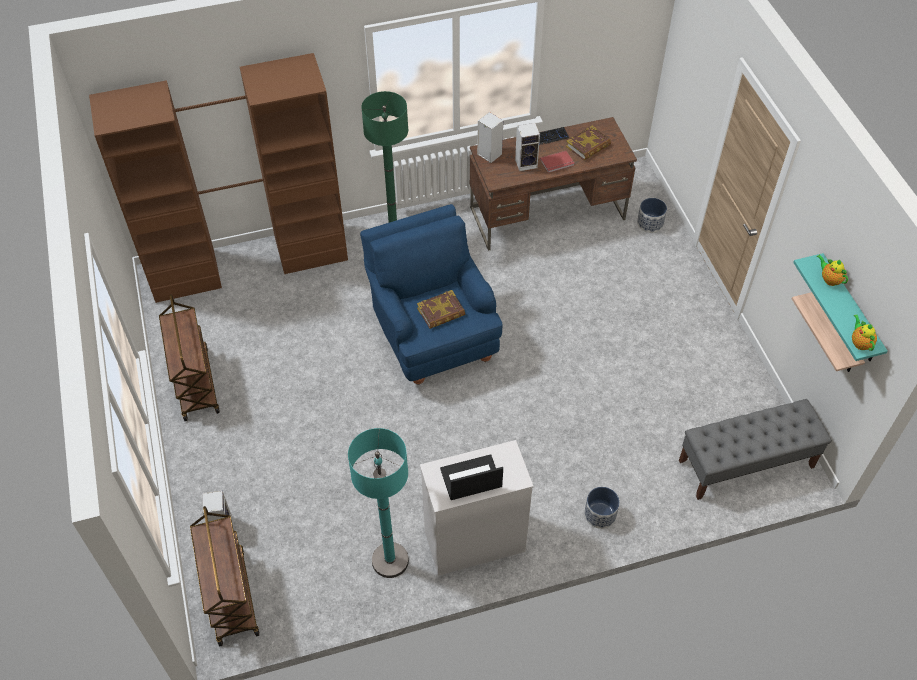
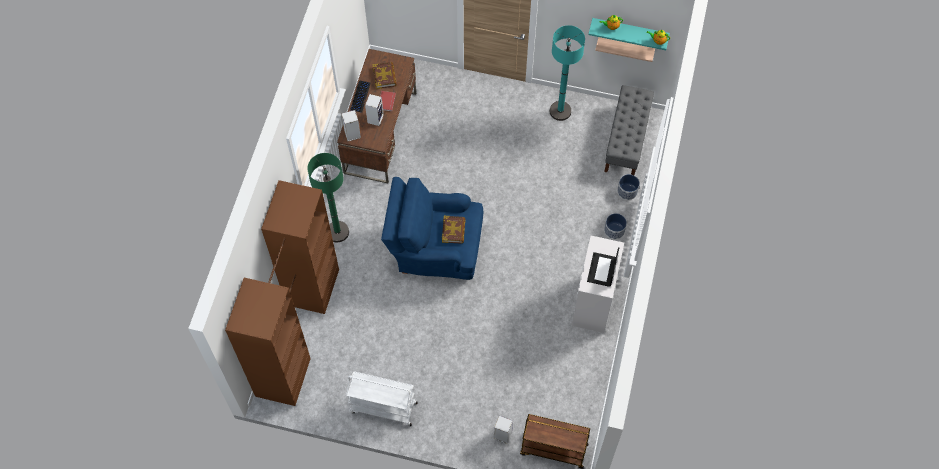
camera: 60 degrees left, 10 degrees up
brown cart [159,294,220,421] -> white cart [346,371,418,426]
turquoise floor lamp [348,428,409,578] -> turquoise floor lamp moved to [550,25,585,121]
planter [637,198,667,233] -> planter moved to [617,174,640,200]

